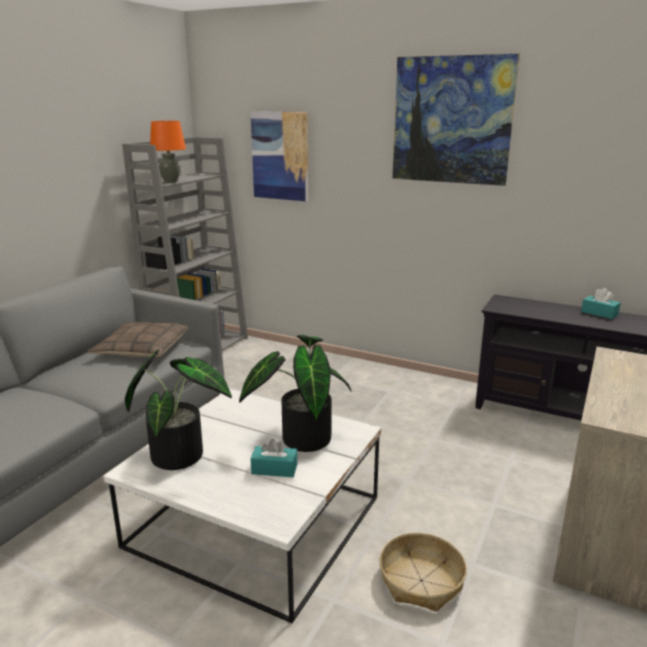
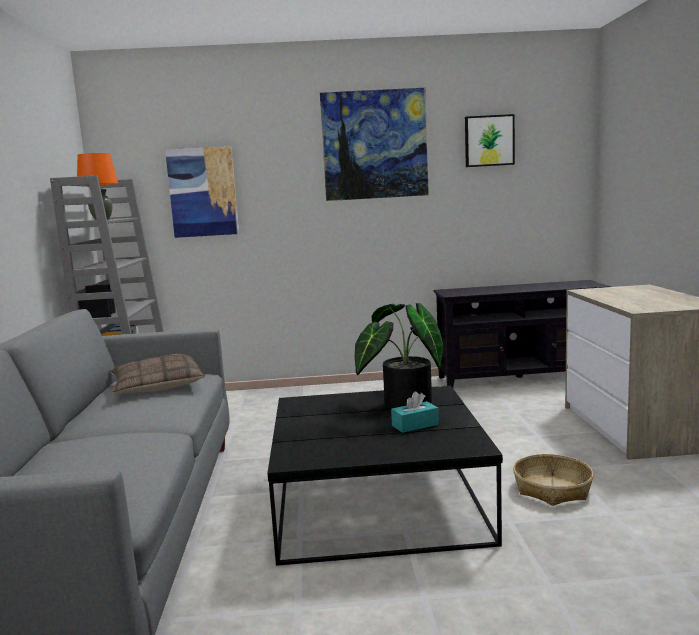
camera: 30 degrees left, 10 degrees down
white coffee table [104,389,381,623] -> black coffee table [267,386,503,566]
potted plant [125,350,232,470] -> none
turquoise tissue box [581,288,621,319] -> none
none -> picture [465,114,515,167]

